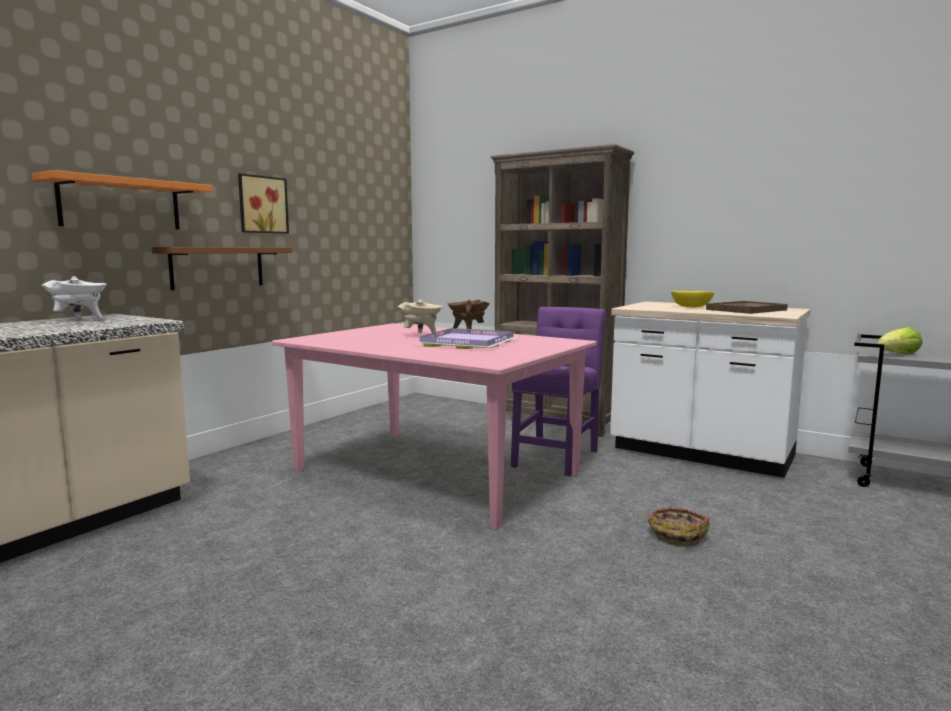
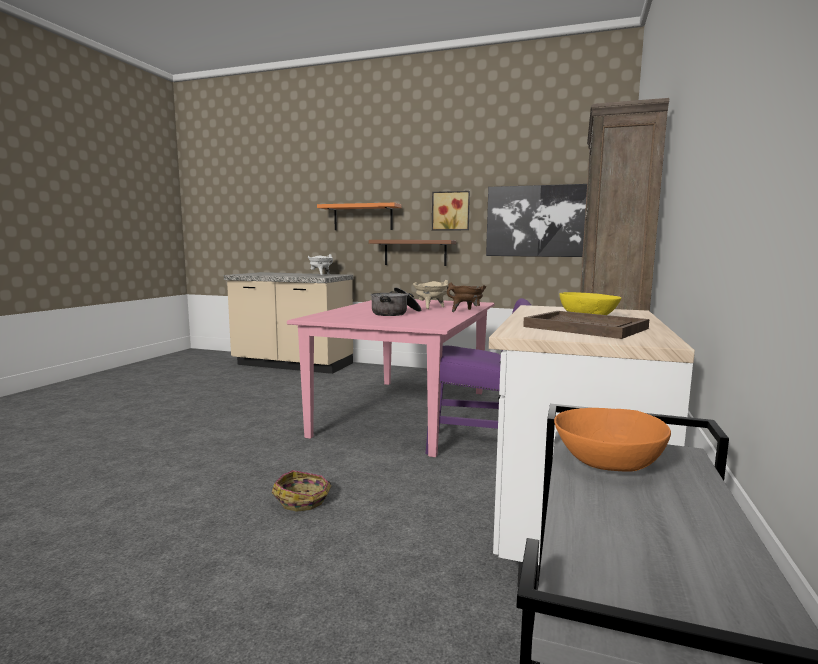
camera: 75 degrees right, 0 degrees up
purple tray [413,328,520,349] -> cooking pot [371,287,421,316]
lettuce [877,327,923,354] -> orange bowl [554,408,671,472]
none -> picture [486,184,587,257]

